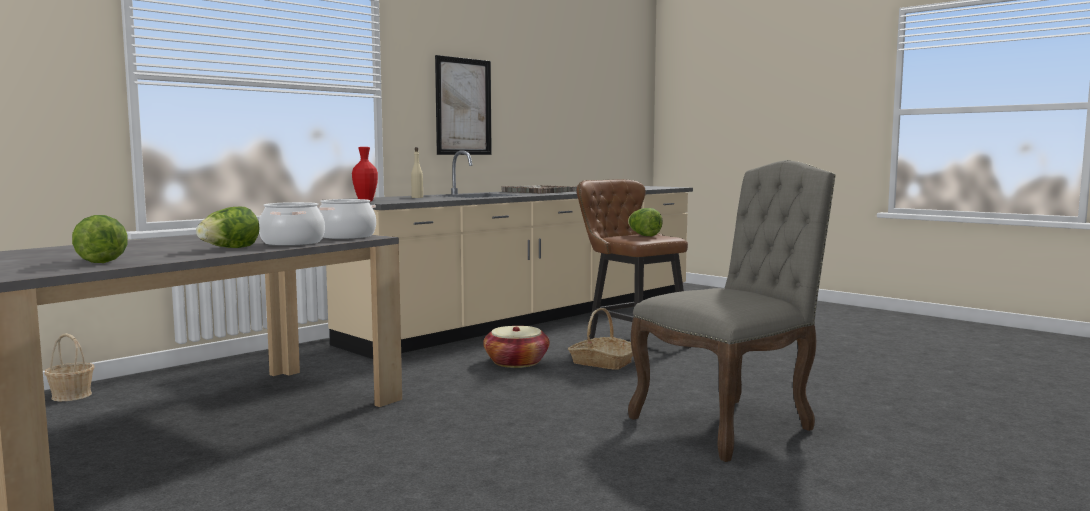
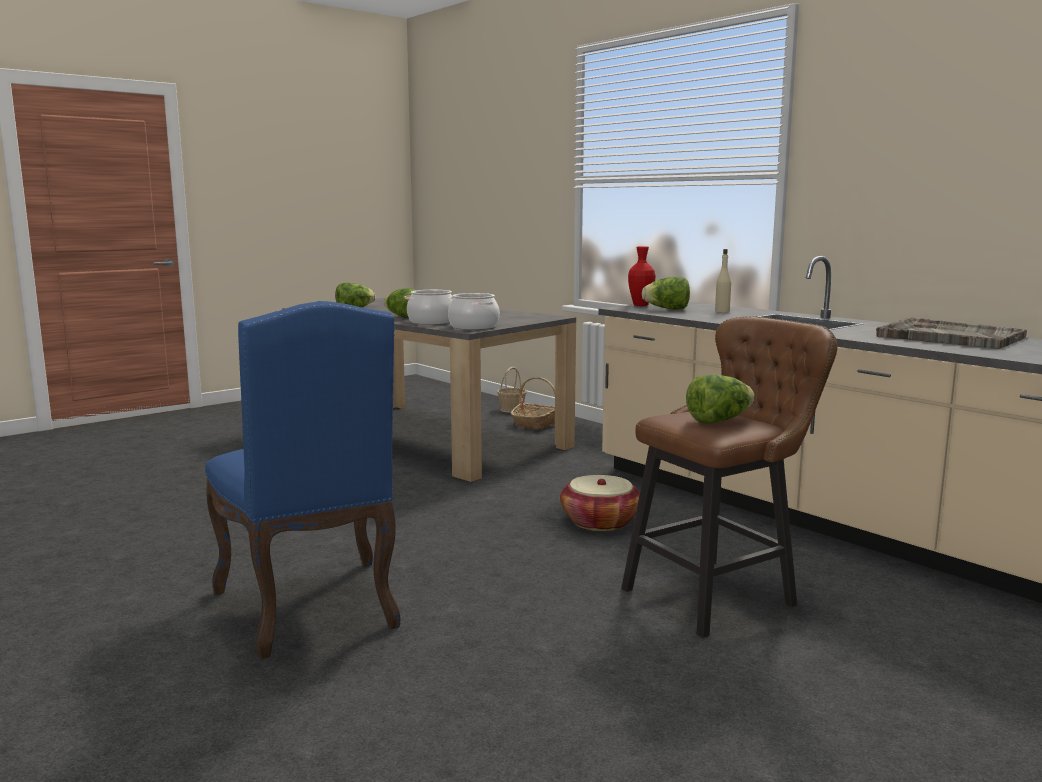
camera: 95 degrees right, 5 degrees up
picture [435,55,492,155] -> none
basket [568,308,633,370] -> basket moved to [511,377,555,430]
grey chair [628,160,836,462] -> blue chair [205,301,400,659]
none -> lettuce [642,276,690,310]

